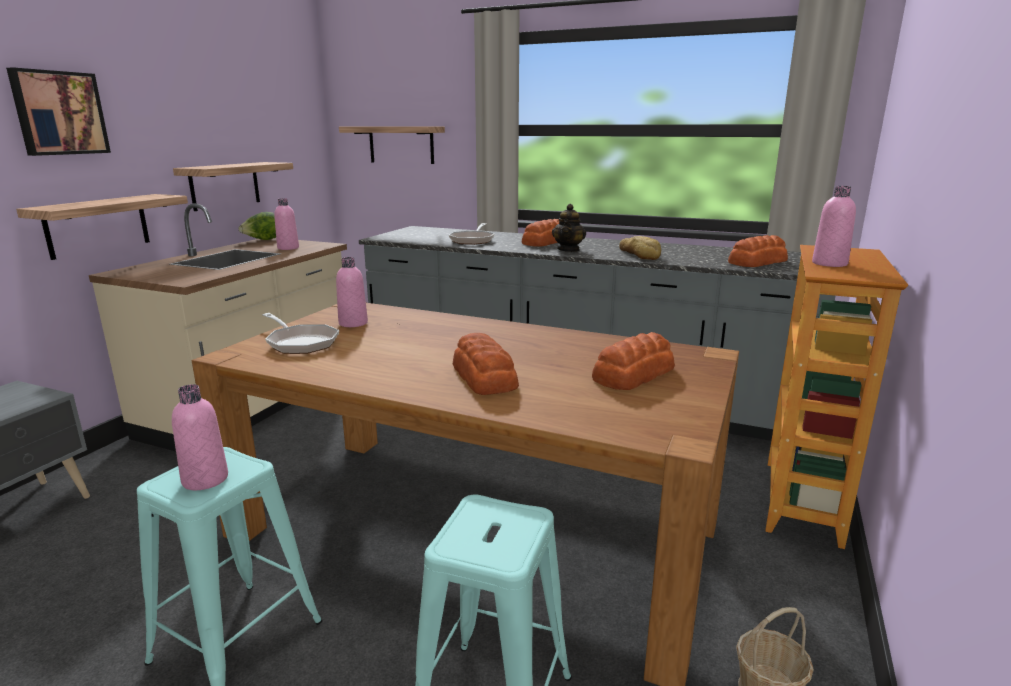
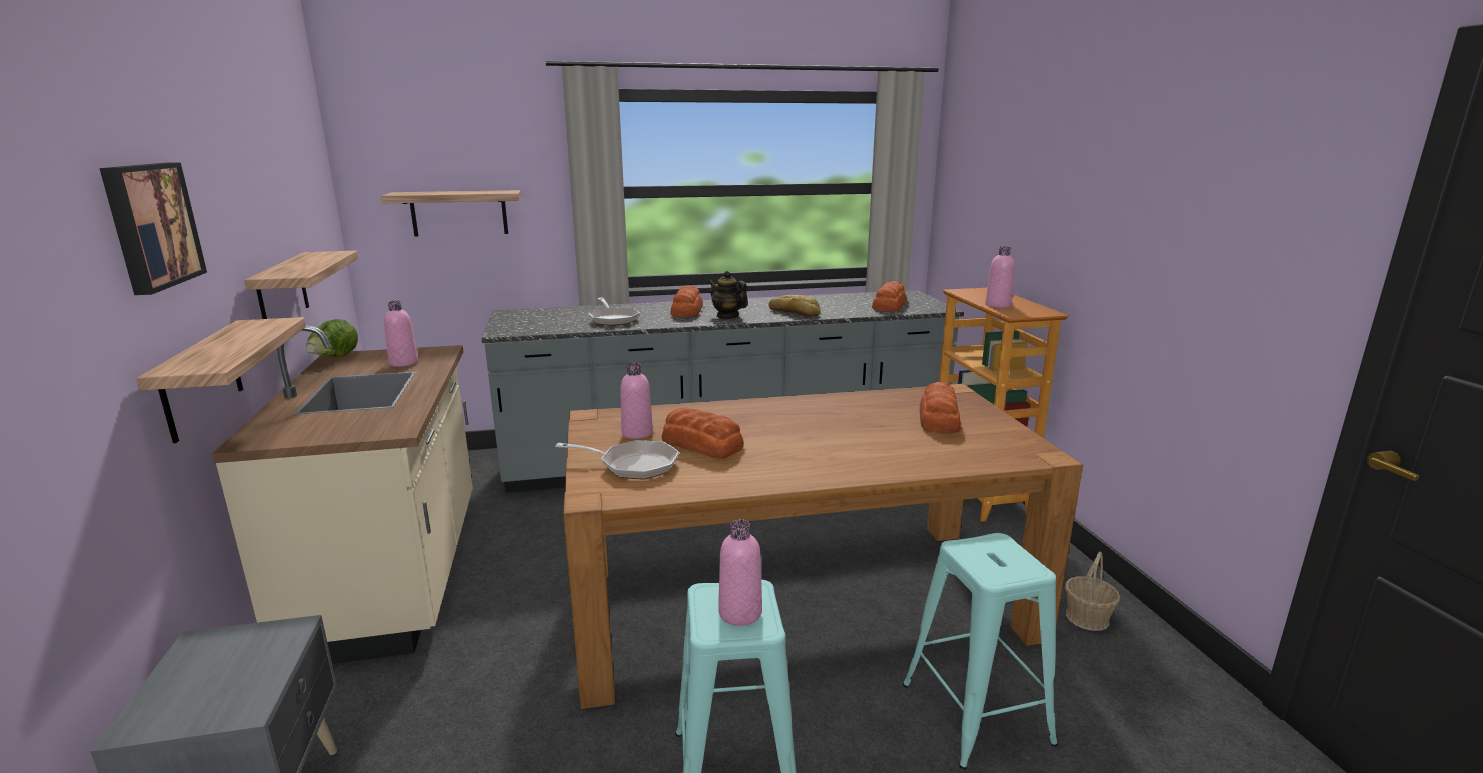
camera: 35 degrees left, 0 degrees up
bread [453,333,519,395] -> bread moved to [662,407,744,458]
teapot [552,204,586,252] -> teapot turned 150 degrees clockwise [708,271,748,319]

